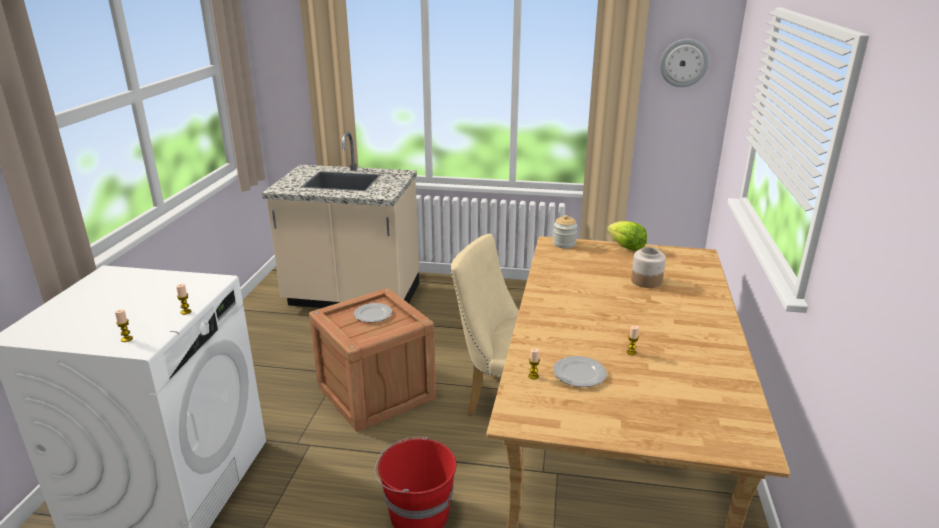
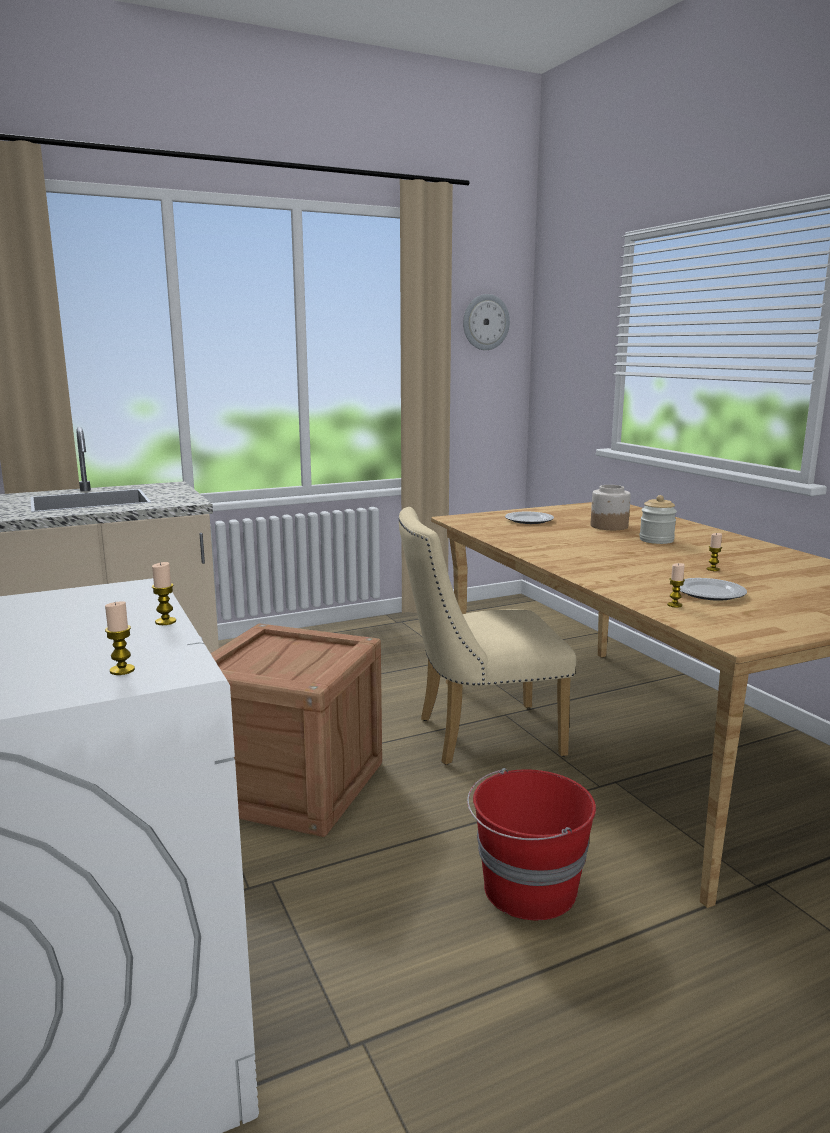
camera: 35 degrees left, 10 degrees down
plate [354,303,392,322] -> plate moved to [505,512,554,524]
jar [553,215,577,249] -> jar moved to [639,495,677,544]
lettuce [607,221,647,251] -> none

